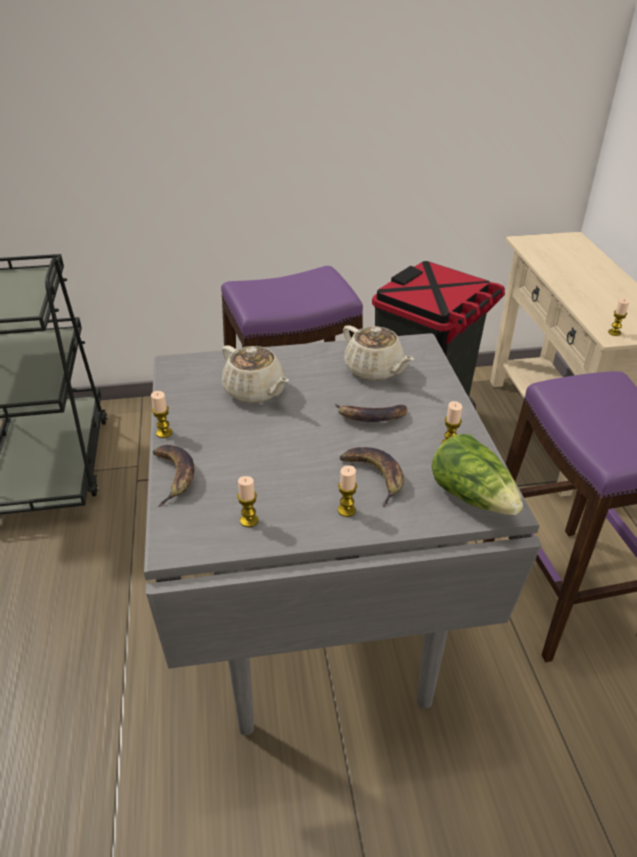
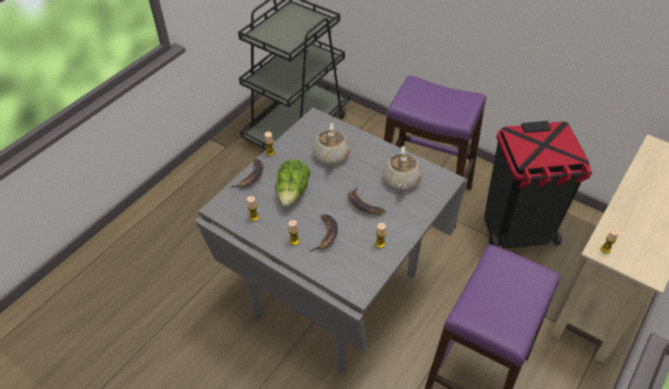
camera: 45 degrees right, 10 degrees up
lettuce [432,434,523,515] -> lettuce moved to [276,159,310,207]

